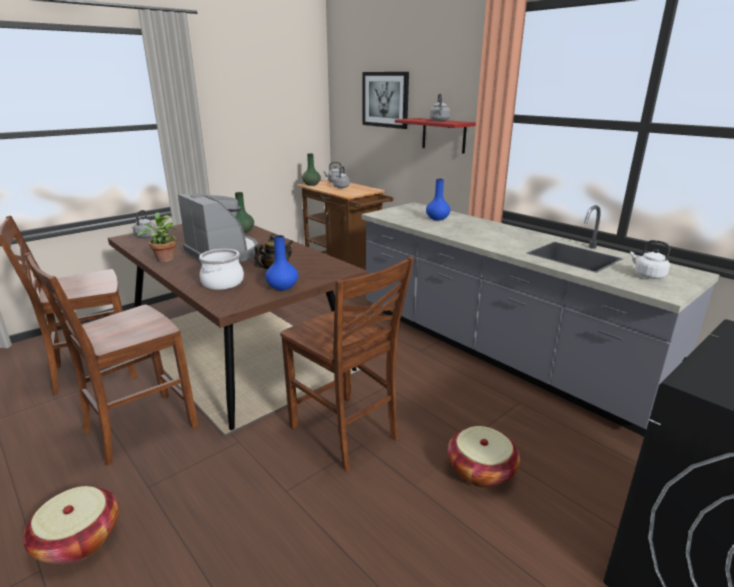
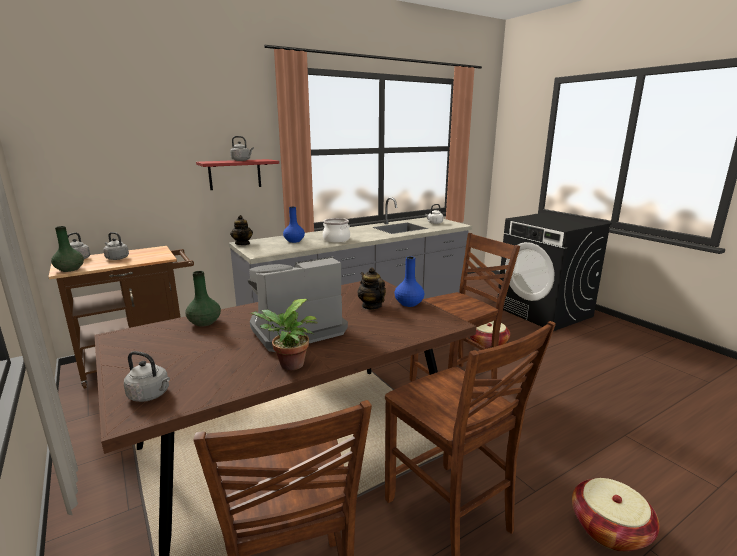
camera: 80 degrees left, 5 degrees down
cooking pot [199,249,244,290] -> cooking pot moved to [323,218,350,243]
picture [362,72,409,129] -> none
none -> teapot [230,215,253,245]

